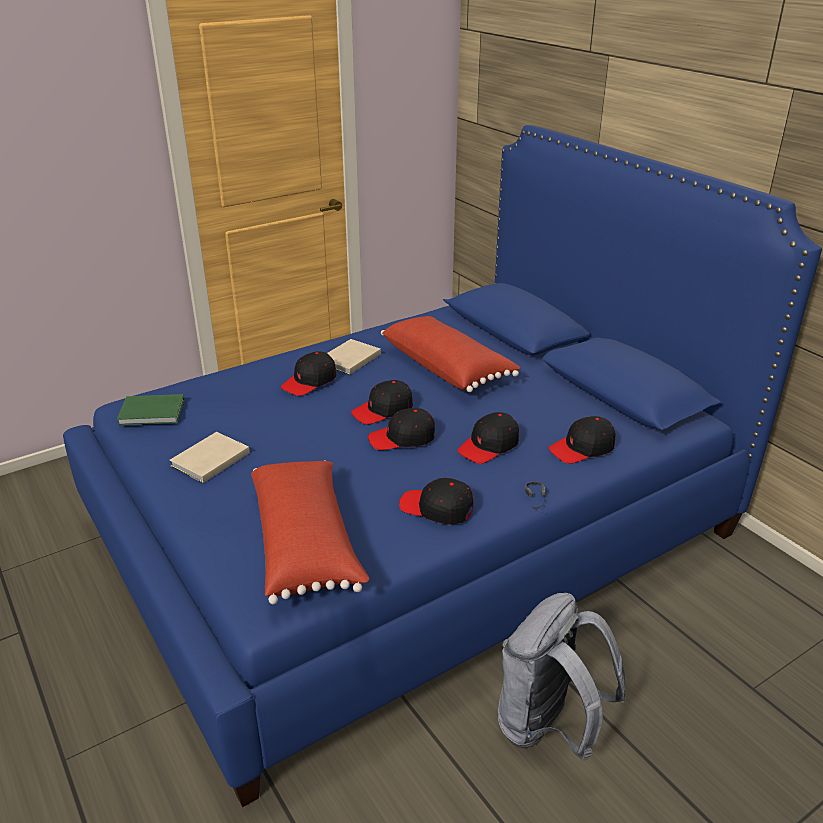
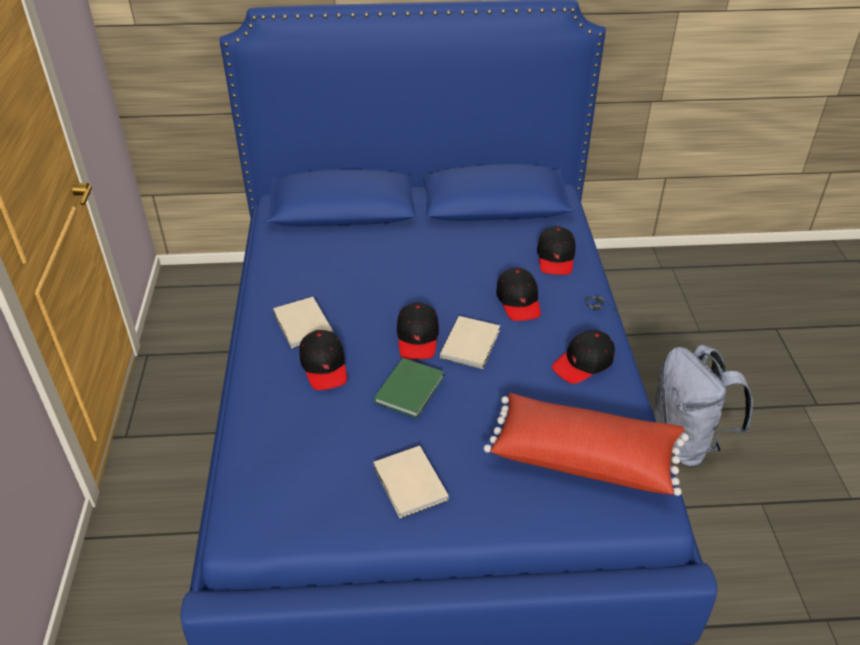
camera: 60 degrees left, 10 degrees up
green book [117,394,185,425] -> green book moved to [374,358,444,418]
black cap [368,408,435,450] -> beige book [440,316,500,369]
red pillow [381,316,520,392] -> none

